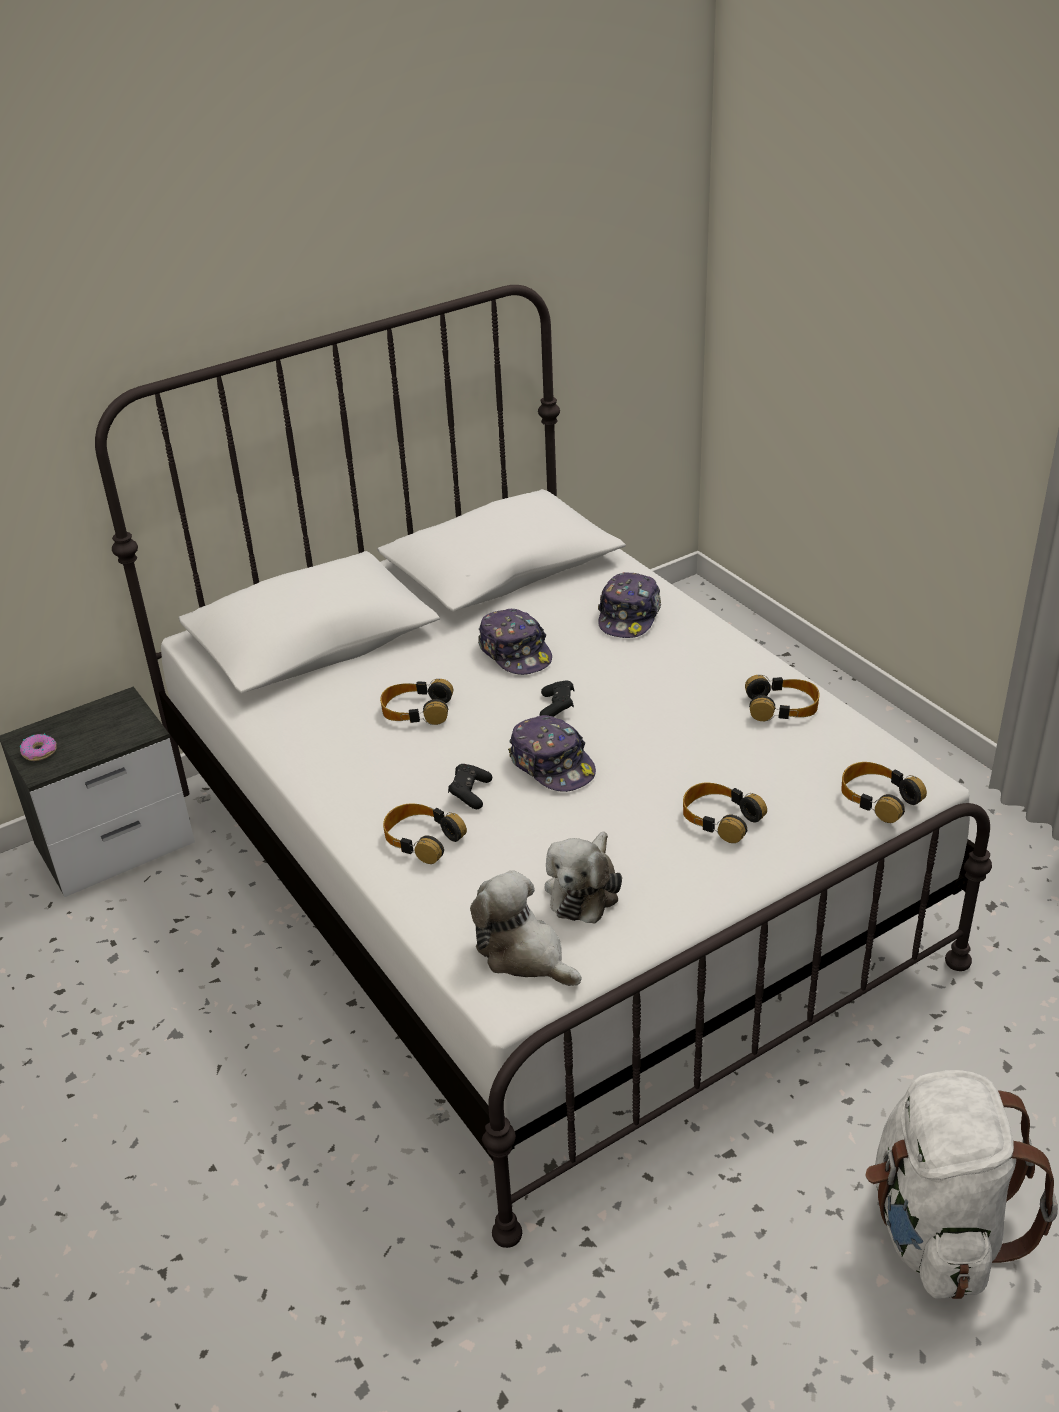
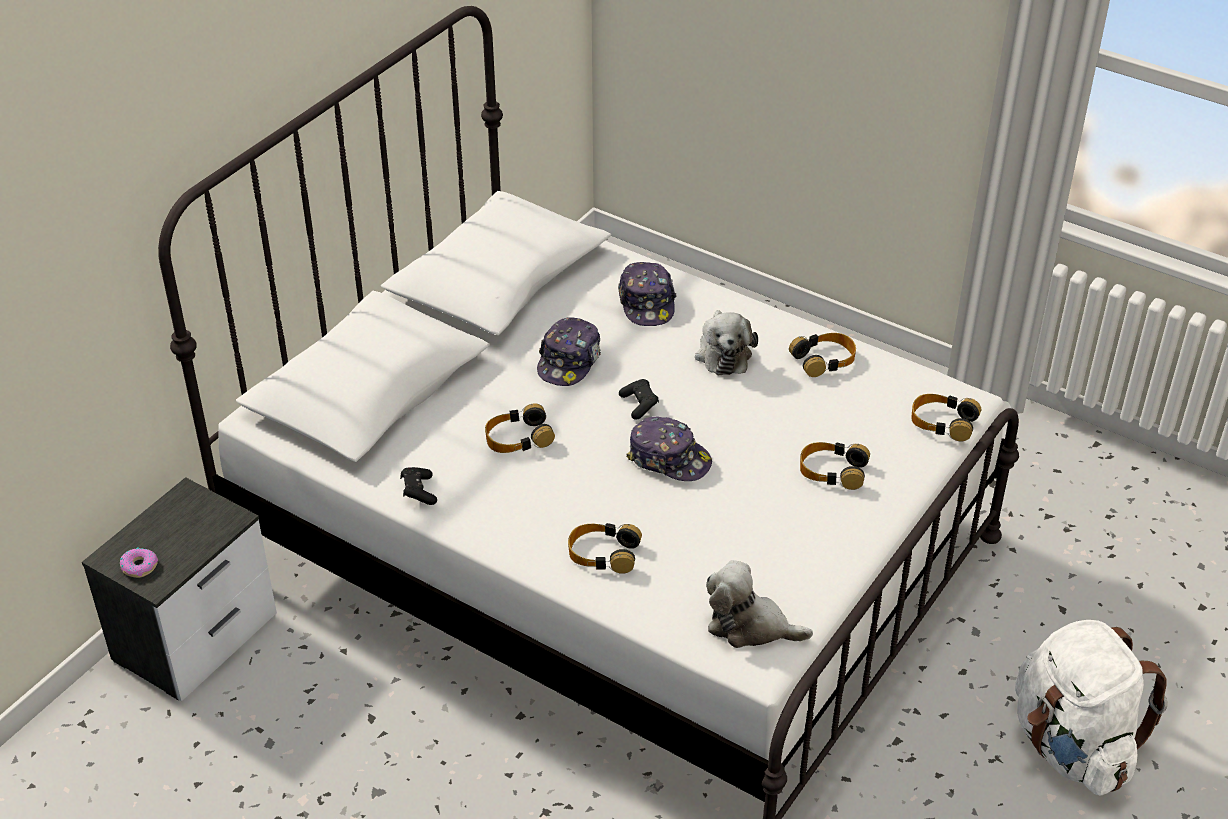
camera: 25 degrees left, 5 degrees up
black game controller [448,764,492,809] -> black game controller moved to [400,467,437,505]
cap [478,609,552,675] -> cap turned 75 degrees clockwise [537,317,601,386]
plush toy [545,832,622,924] -> plush toy moved to [695,310,758,375]

